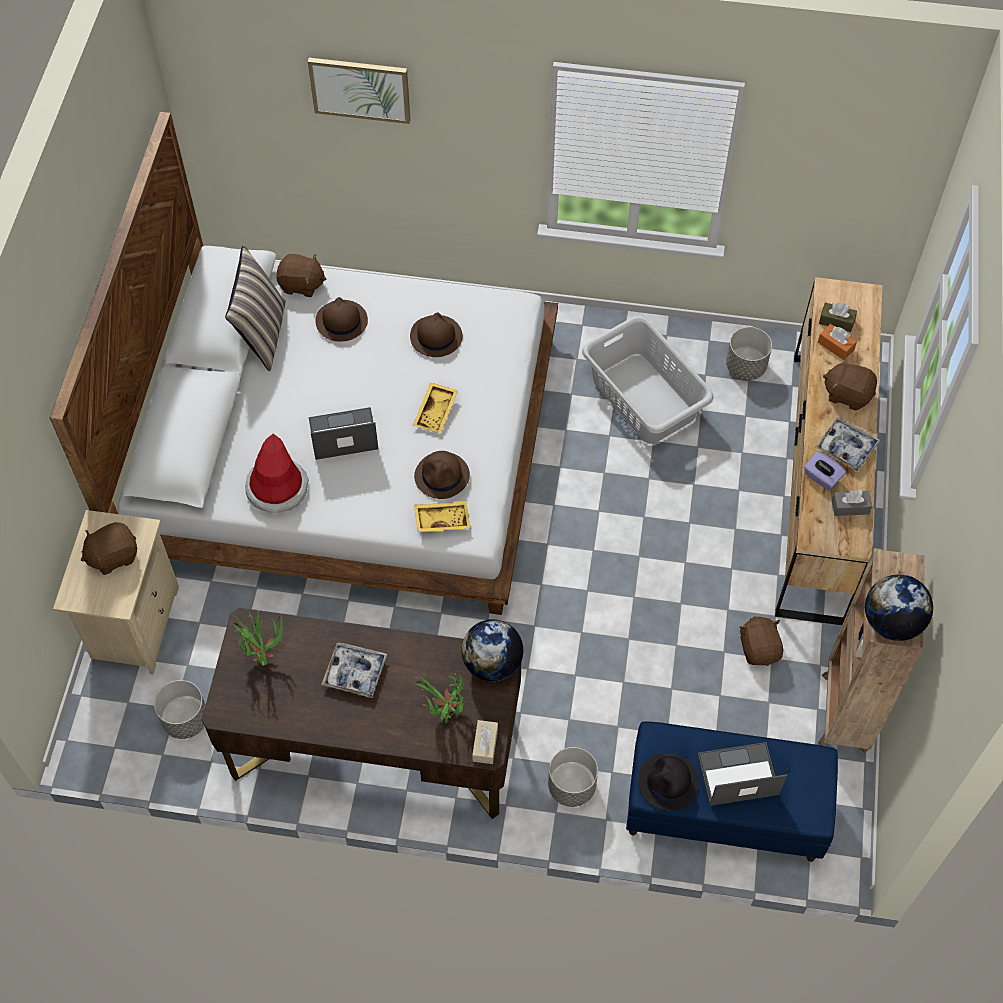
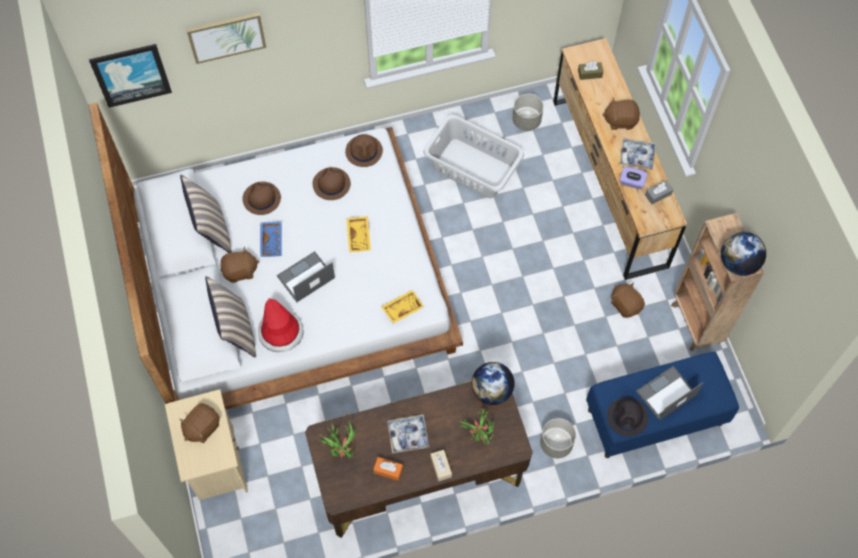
camera: 25 degrees left, 5 degrees up
grey planter [154,680,206,739] -> none
brown plush toy [276,254,326,297] -> brown plush toy moved to [220,247,259,283]
brown hat [414,451,470,499] -> brown hat moved to [345,134,383,167]
beige tissue box [472,720,498,764] -> beige tissue box moved to [430,450,452,481]
orange tissue box [818,324,857,360] -> orange tissue box moved to [373,457,403,481]
none -> picture [89,44,172,108]
none -> pillow [205,276,256,357]
none -> blue tray [260,222,282,257]

